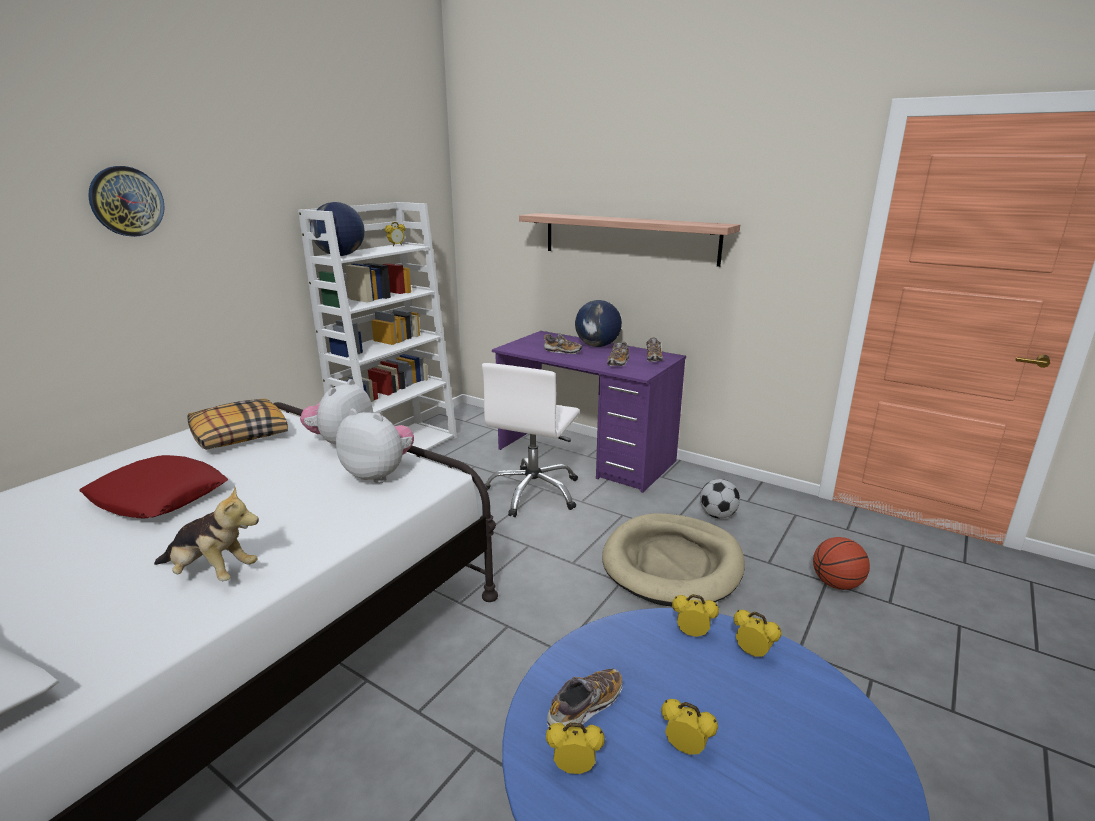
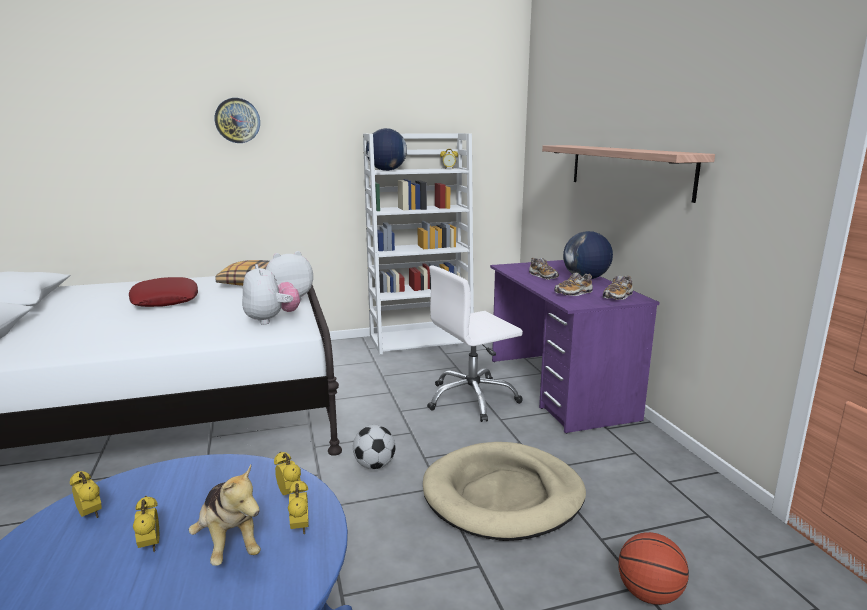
camera: 40 degrees right, 5 degrees down
plush toy [154,487,259,581] -> plush toy moved to [189,464,261,566]
shoe [546,669,623,727] -> none
football [700,479,740,519] -> football moved to [353,425,395,469]

